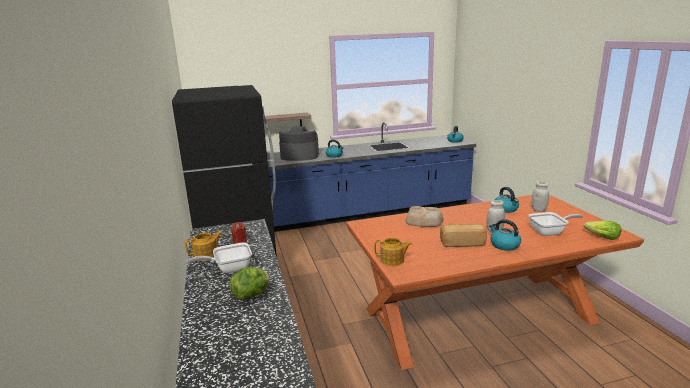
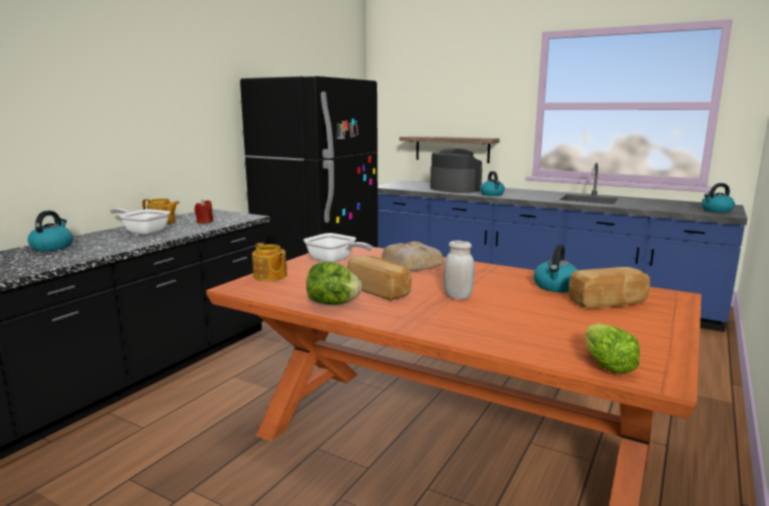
camera: 45 degrees right, 5 degrees down
lettuce [230,267,270,300] -> lettuce moved to [306,261,362,305]
kettle [489,219,521,251] -> kettle moved to [28,211,73,251]
frying pan [528,212,583,236] -> frying pan moved to [304,233,372,262]
white jar [532,182,549,212] -> bread [569,267,650,308]

